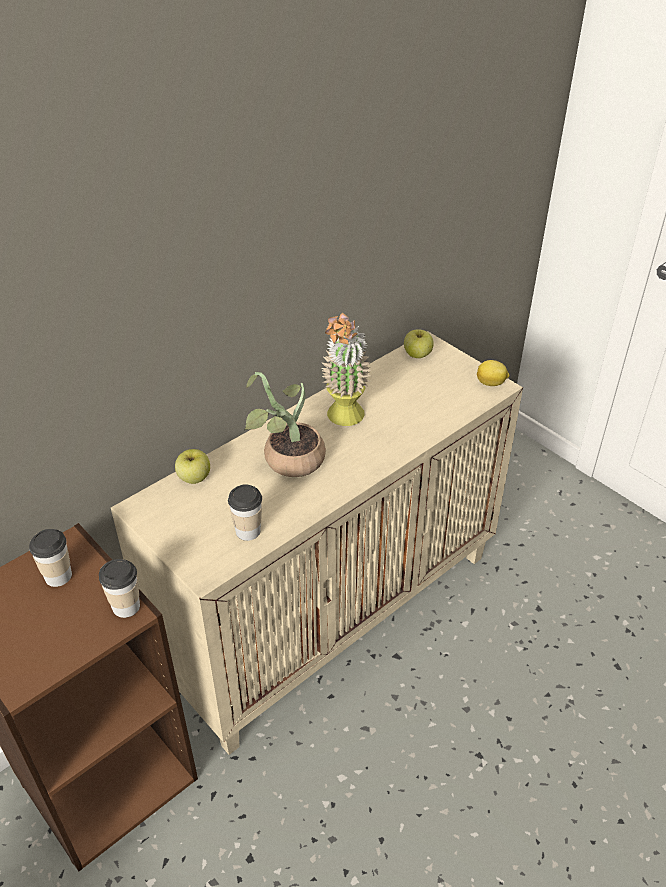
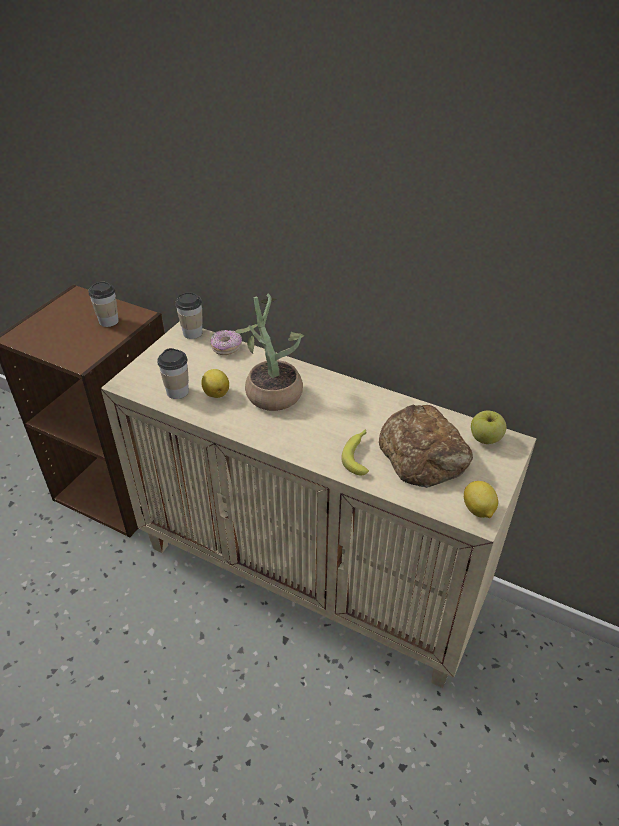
camera: 70 degrees right, 0 degrees up
cup [99,559,140,618] -> cup moved to [175,292,203,339]
apple [175,449,210,484] -> donut [211,330,242,355]
potted plant [322,313,371,426] -> none
none -> lemon [201,369,229,398]
none -> banana [341,429,369,476]
none -> bread [379,405,473,488]

